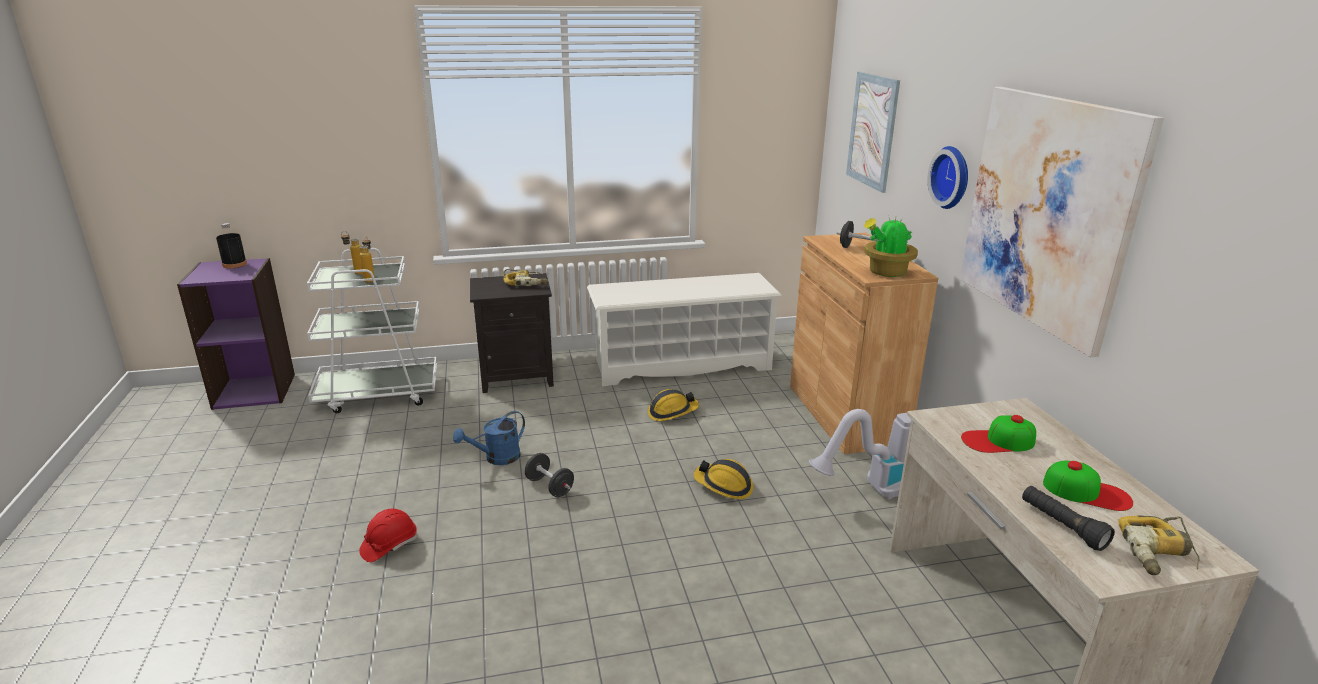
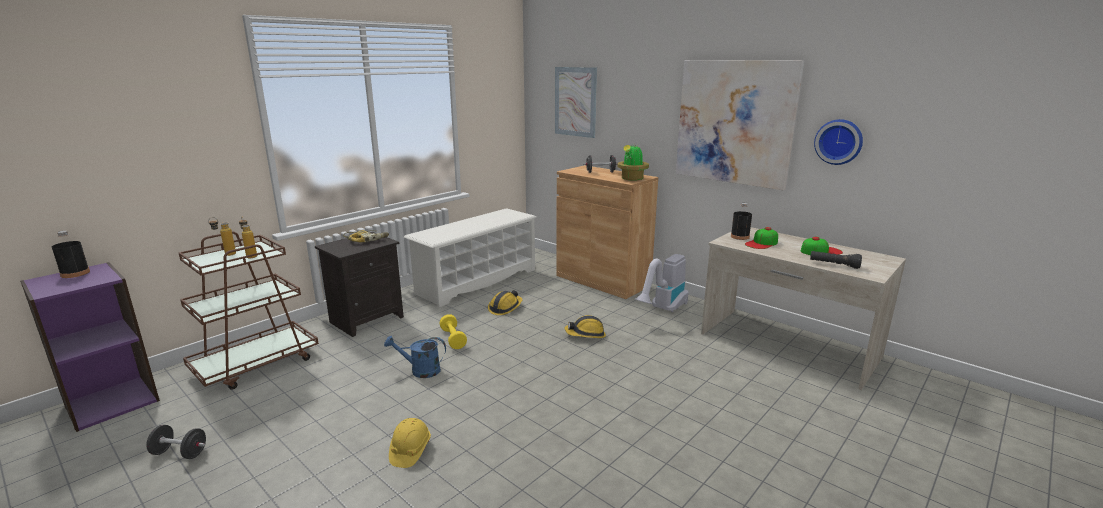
camera: 35 degrees left, 5 degrees down
white cart [307,248,437,413] -> brown cart [179,232,319,390]
red hard hat [359,508,417,562] -> yellow hard hat [389,418,431,468]
blue watering can [453,411,525,465] -> blue watering can turned 75 degrees clockwise [384,336,446,378]
black dumbbell [525,453,574,497] -> black dumbbell moved to [146,425,206,459]
wall clock [928,146,968,209] -> wall clock moved to [814,119,863,165]
power drill [1118,516,1200,575] -> none
none -> yellow dumbbell [439,314,467,349]
none -> black bottle [731,203,752,240]

